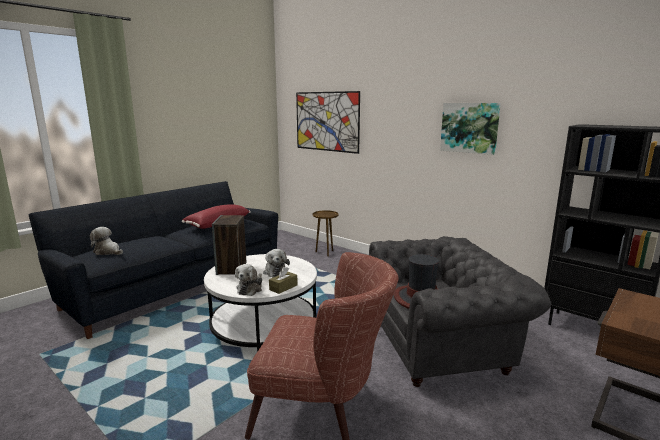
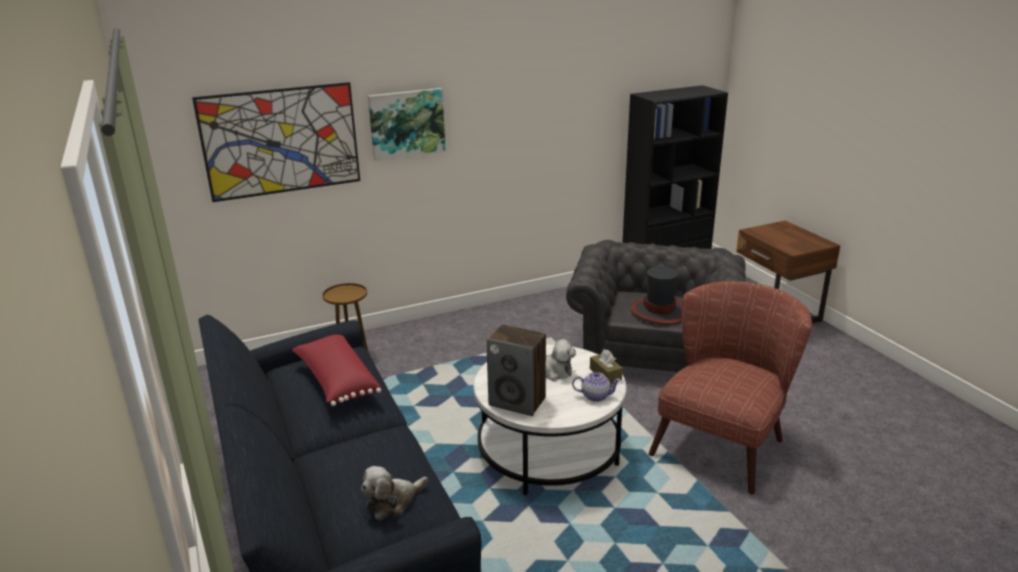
camera: 65 degrees left, 10 degrees up
plush toy [235,264,262,296] -> teapot [572,372,621,402]
picture [440,103,501,155] -> picture moved to [368,88,446,161]

